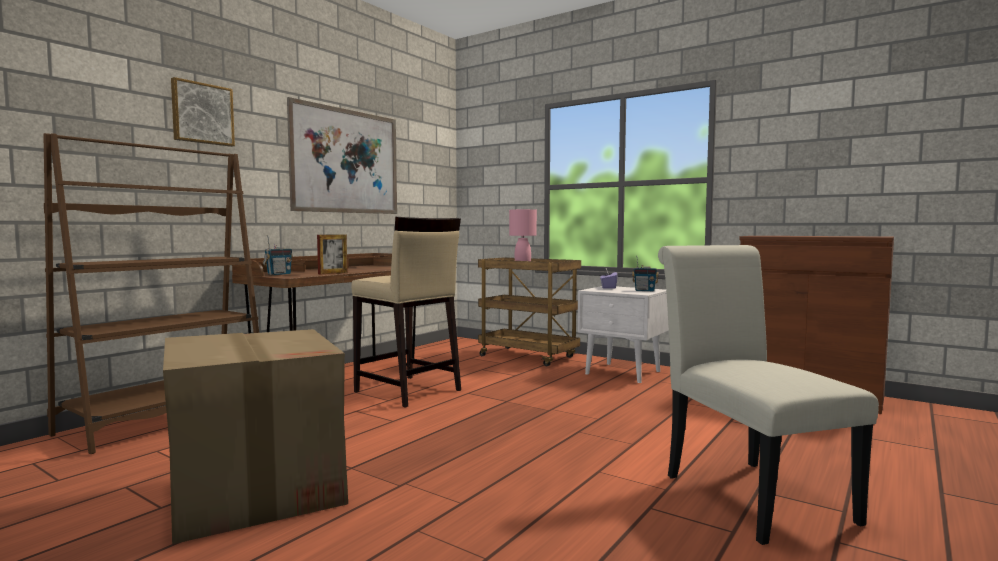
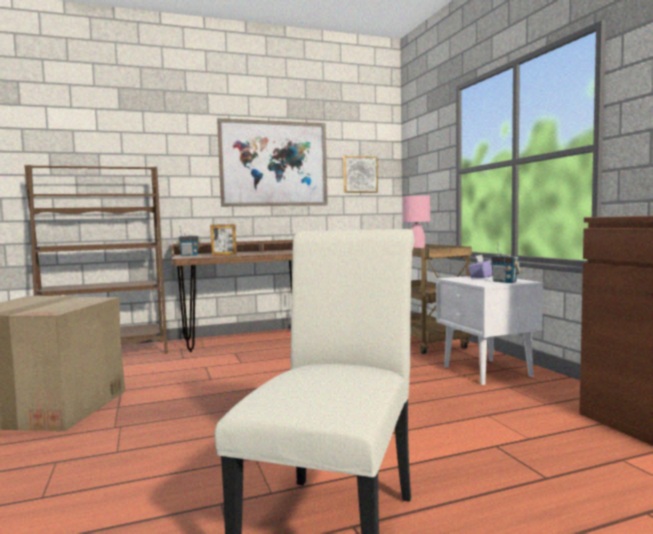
camera: 35 degrees right, 0 degrees up
picture [171,77,235,147] -> picture moved to [343,156,378,193]
beige stool [351,217,461,407] -> none

